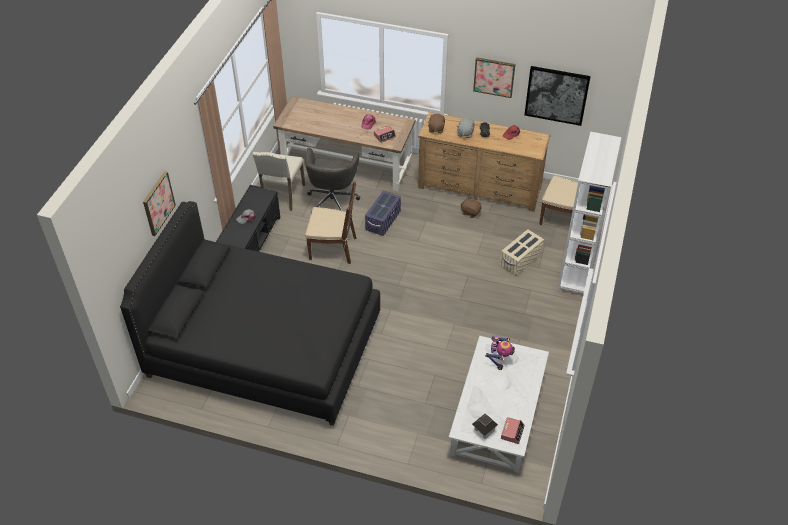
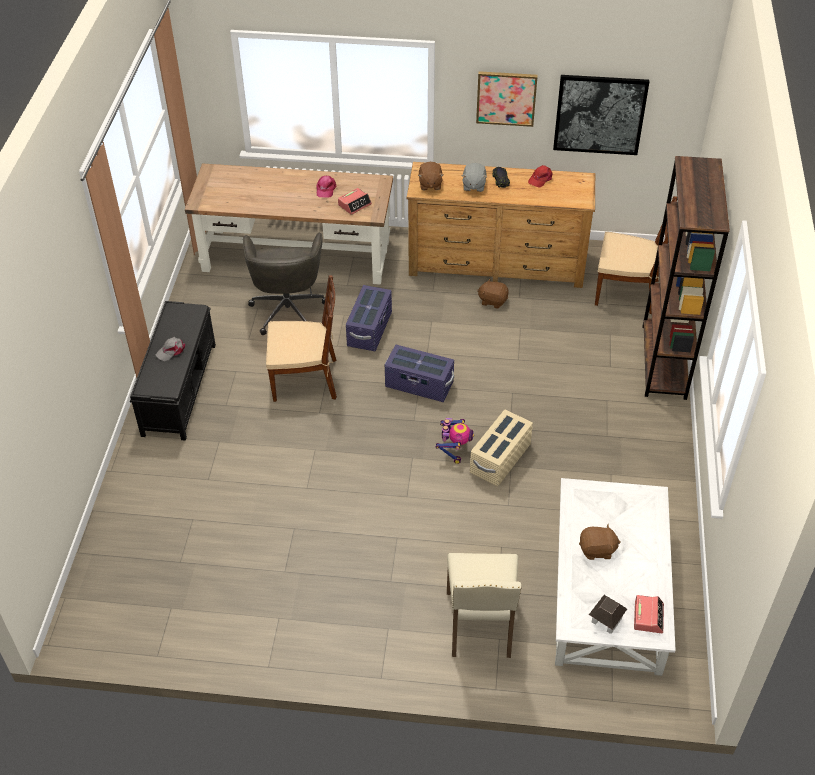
camera: 10 degrees left, 0 degrees up
black bed [120,201,380,426] -> none
picture [143,171,176,236] -> none
beige chair [252,152,305,211] -> beige chair moved to [447,553,521,658]
toy robot [485,335,515,370] -> toy robot moved to [436,418,474,464]
beige storage box [500,229,544,275] -> beige storage box moved to [470,410,533,486]
white bookcase [557,132,621,294] -> brown bookcase [642,156,730,400]
none -> purple storage box [385,345,454,402]
none -> brown plush toy [579,524,621,560]

